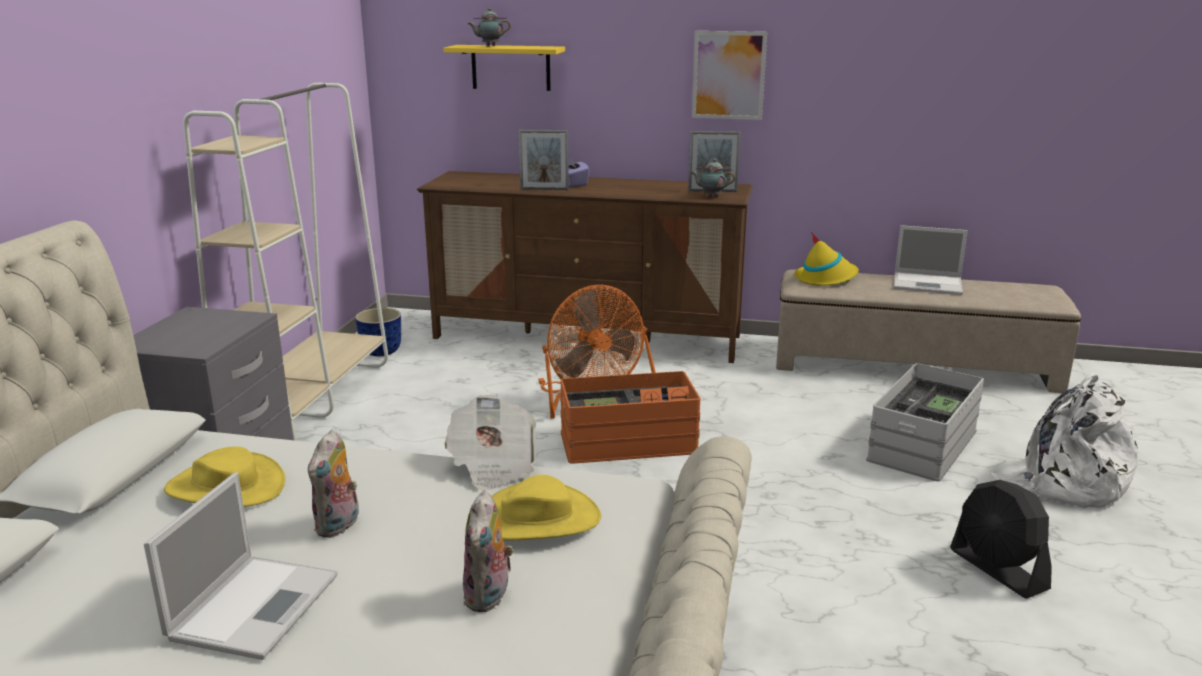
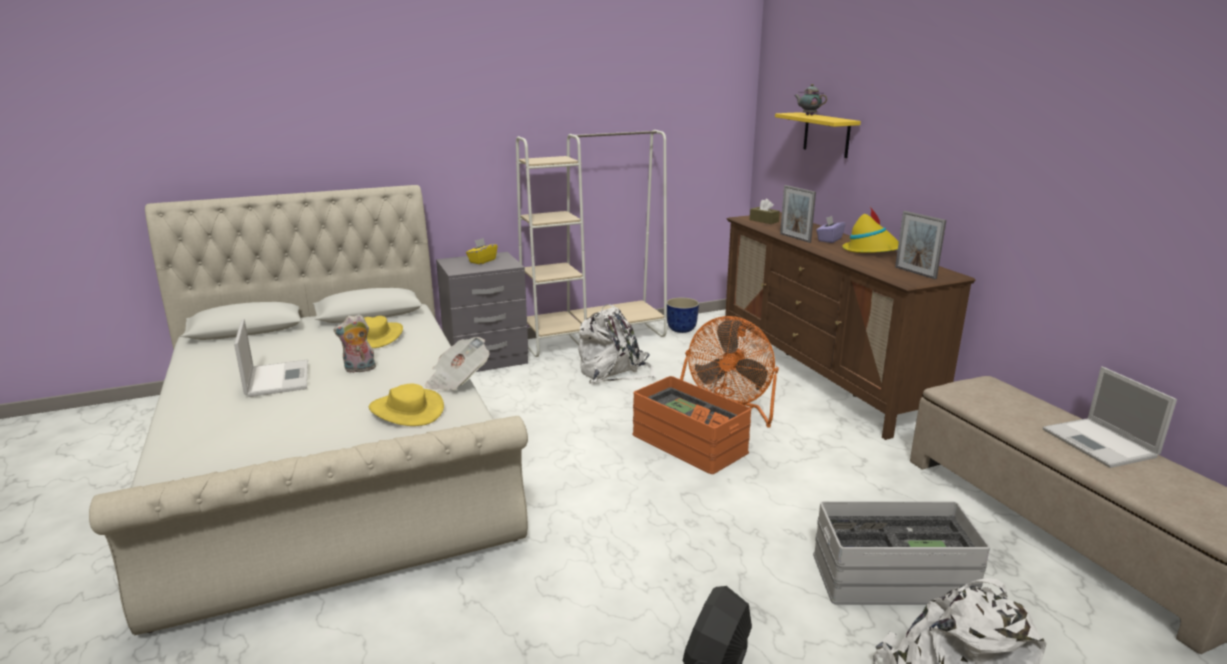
camera: 55 degrees right, 0 degrees up
laptop [144,472,338,660] -> laptop turned 90 degrees counterclockwise [234,319,308,397]
plush toy [463,490,514,612] -> none
teapot [691,159,735,197] -> none
picture [692,31,767,120] -> none
yellow hat [794,232,859,286] -> yellow hat moved to [842,208,899,253]
none -> yellow tissue box [466,238,497,264]
none -> white backpack [578,304,656,384]
none -> brown tissue box [750,199,780,224]

